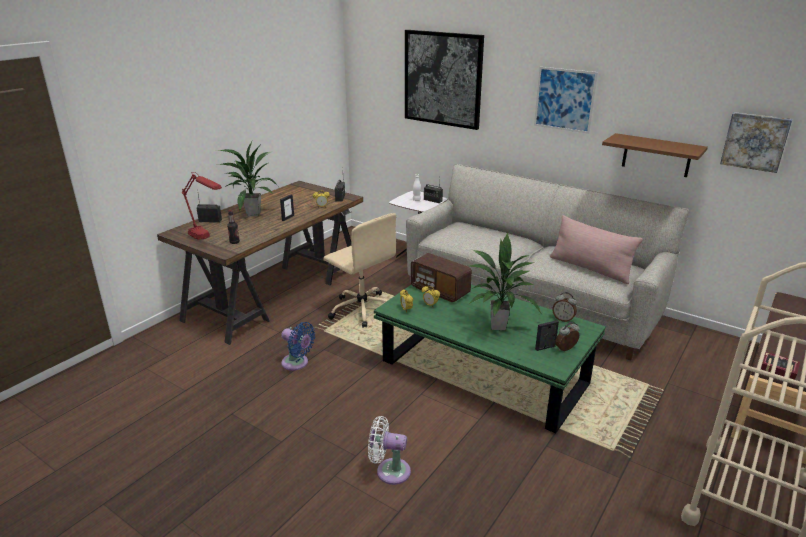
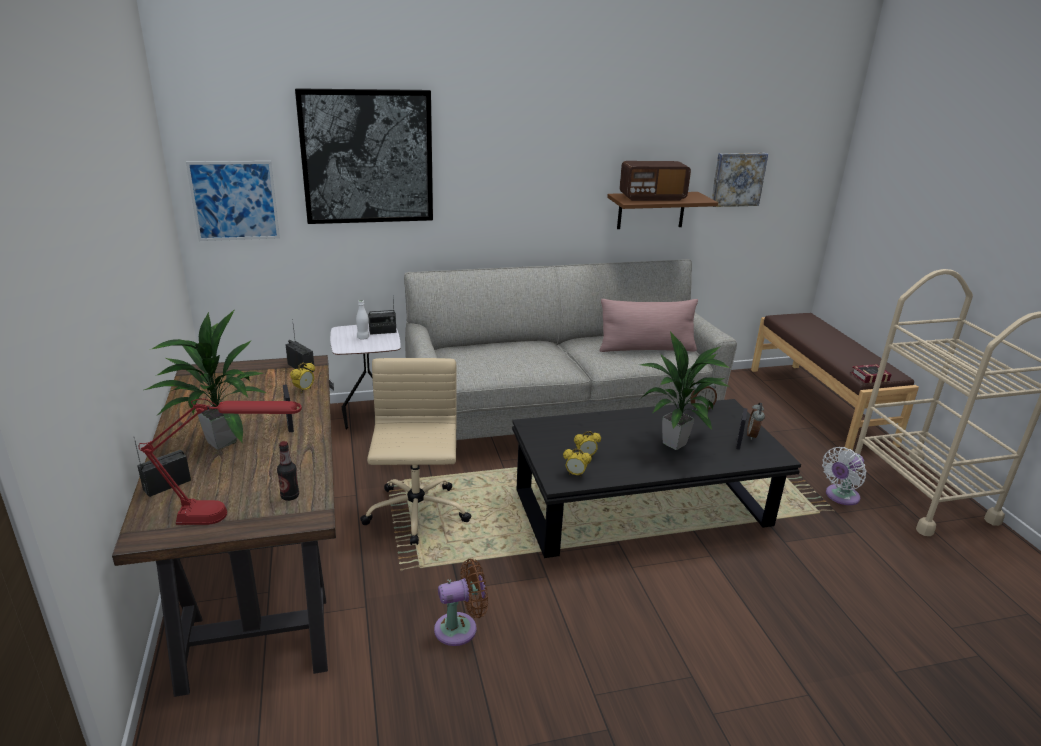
camera: 50 degrees left, 0 degrees up
blue fan [281,322,315,371] -> brown fan [434,559,488,646]
beige office chair [323,213,396,327] -> beige office chair turned 90 degrees counterclockwise [360,358,471,545]
white fan [368,416,411,485] -> white fan moved to [822,447,867,505]
green coffee table [374,285,606,433] -> black coffee table [512,399,801,558]
radio [411,253,472,302] -> radio moved to [619,161,691,201]
picture [534,67,598,134] -> picture moved to [186,161,280,241]

